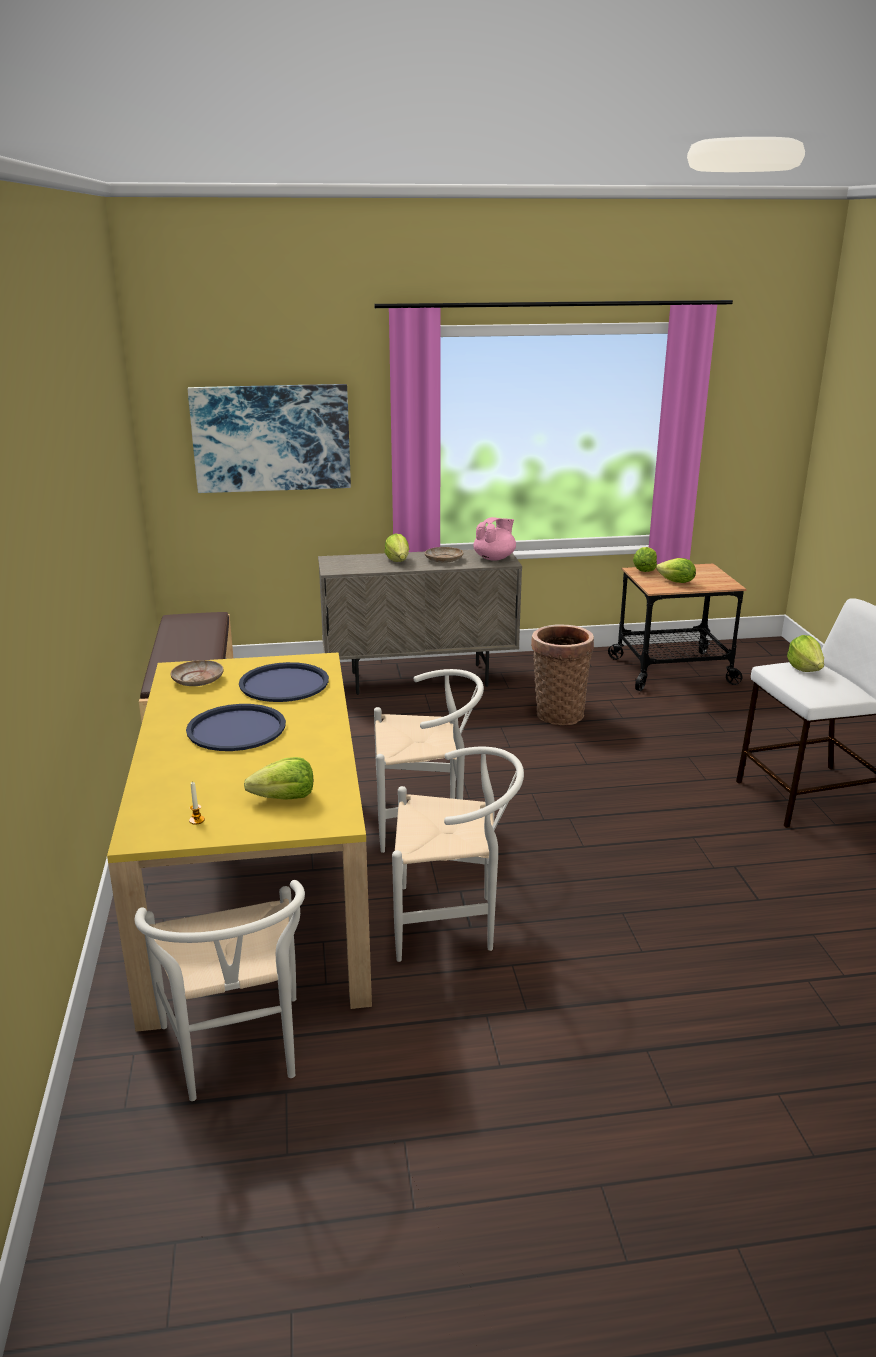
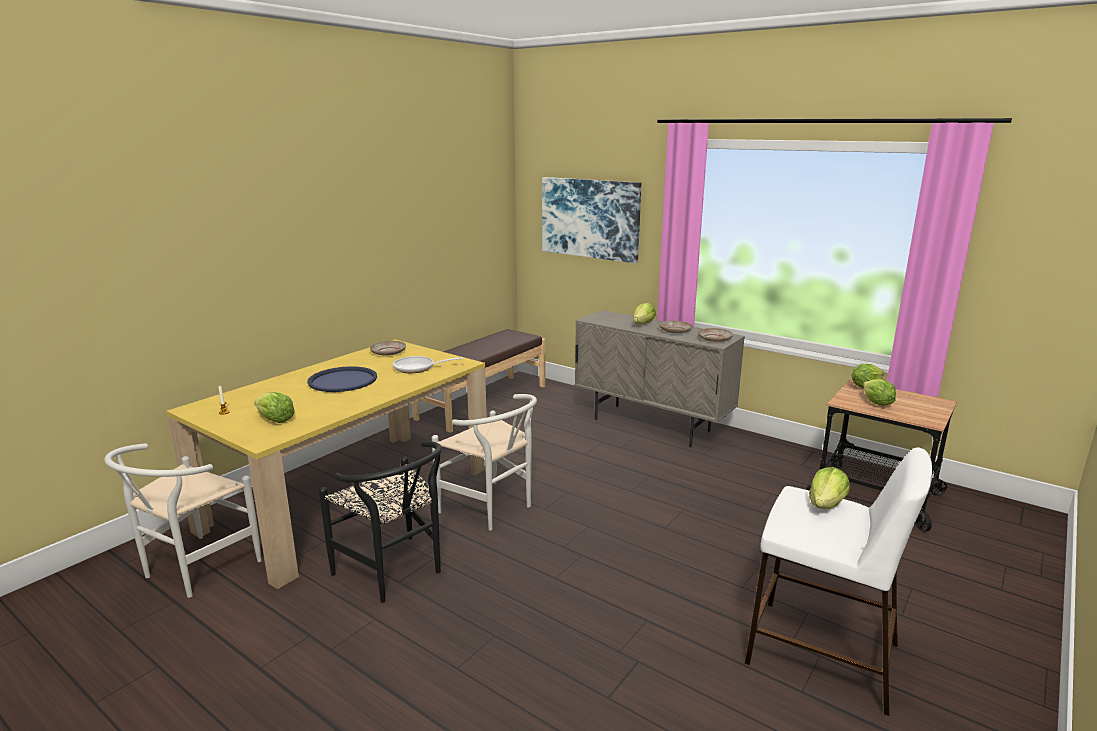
camera: 45 degrees right, 5 degrees down
blue tray [239,662,329,702] -> frying pan [393,356,464,373]
white chair [392,746,524,962] -> black chair [319,441,442,603]
pink teapot [473,517,516,561] -> beige plate [698,328,733,342]
basket [531,624,594,725] -> none

